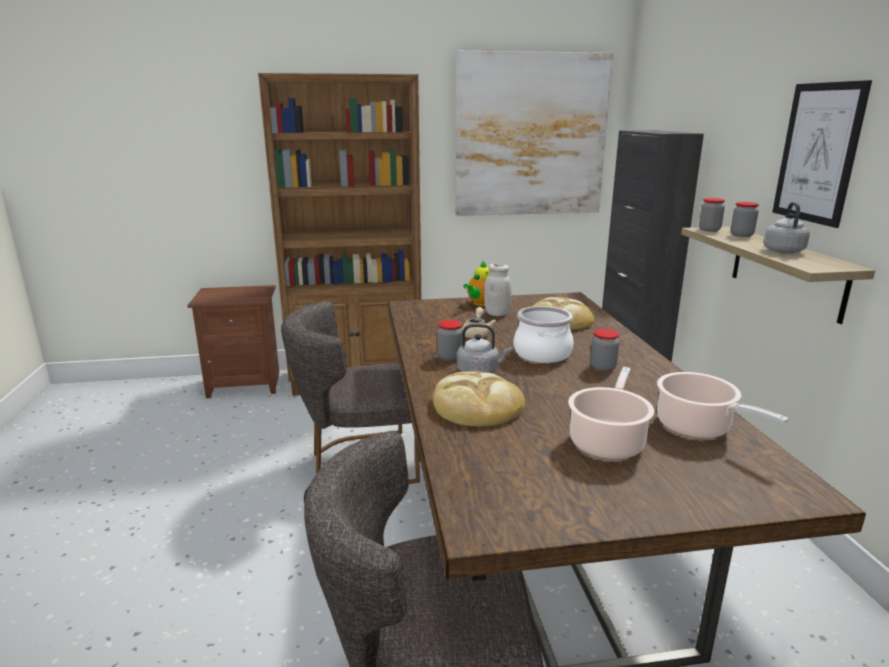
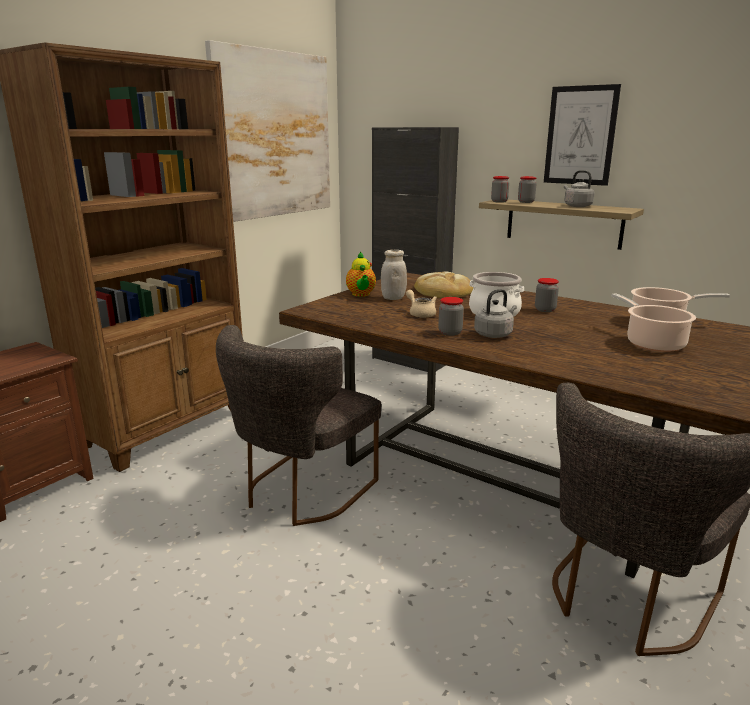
camera: 45 degrees left, 0 degrees up
bread [433,371,525,426] -> none

